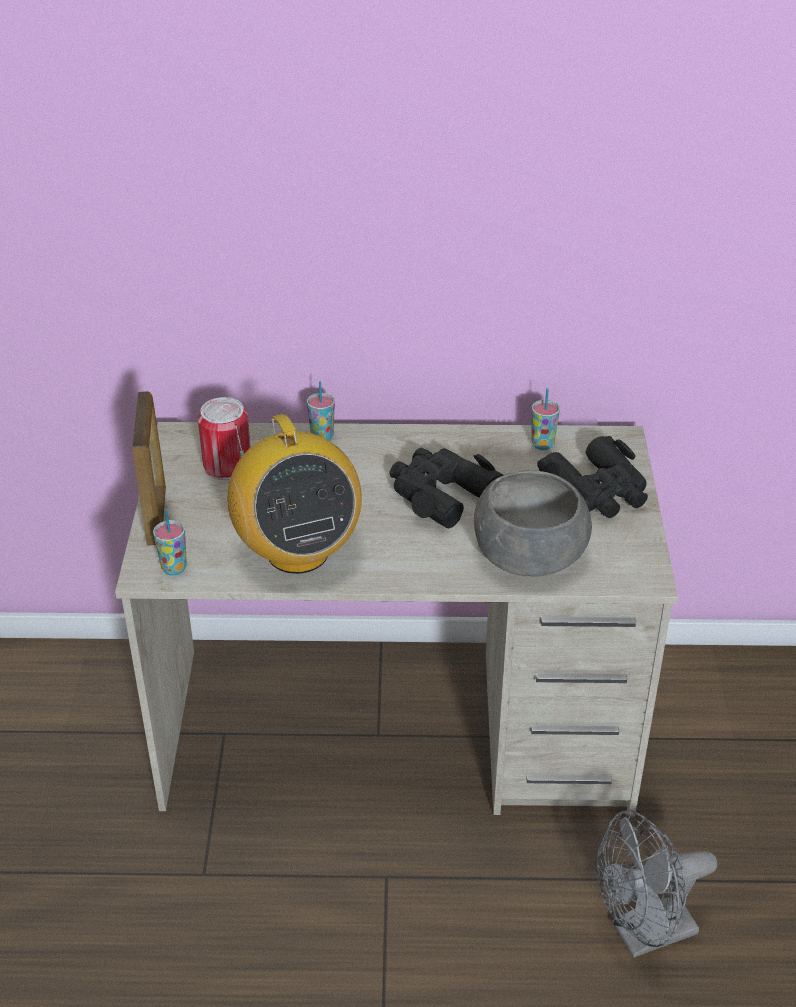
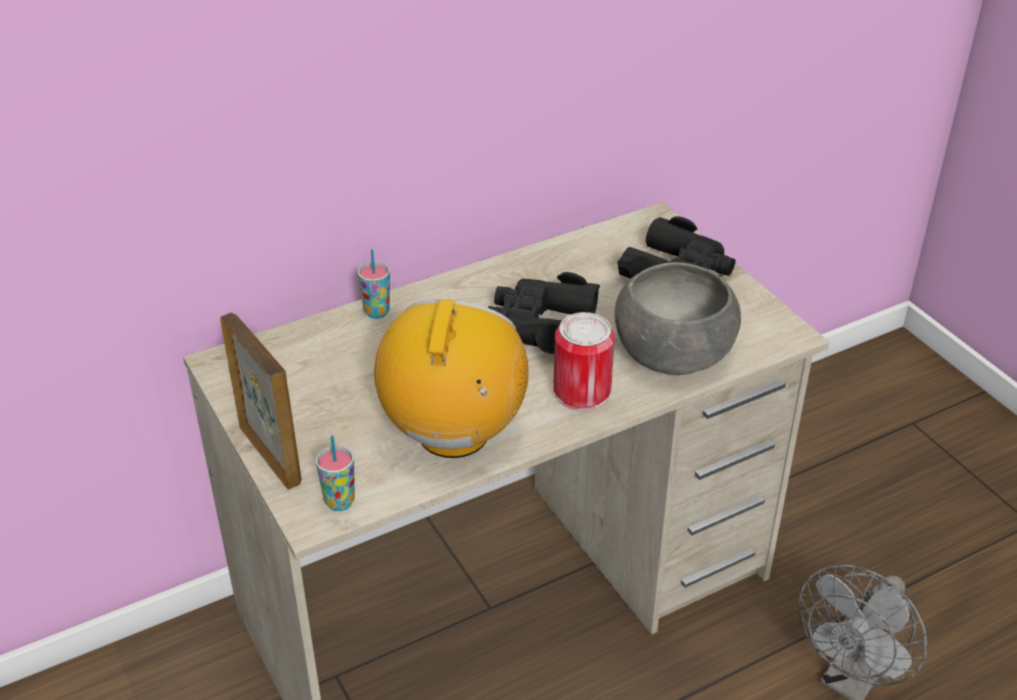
camera: 30 degrees left, 0 degrees up
can [198,397,251,480] -> can moved to [553,312,615,411]
radio [227,414,362,574] -> radio turned 120 degrees counterclockwise [374,299,529,458]
cup [532,388,560,450] -> none

